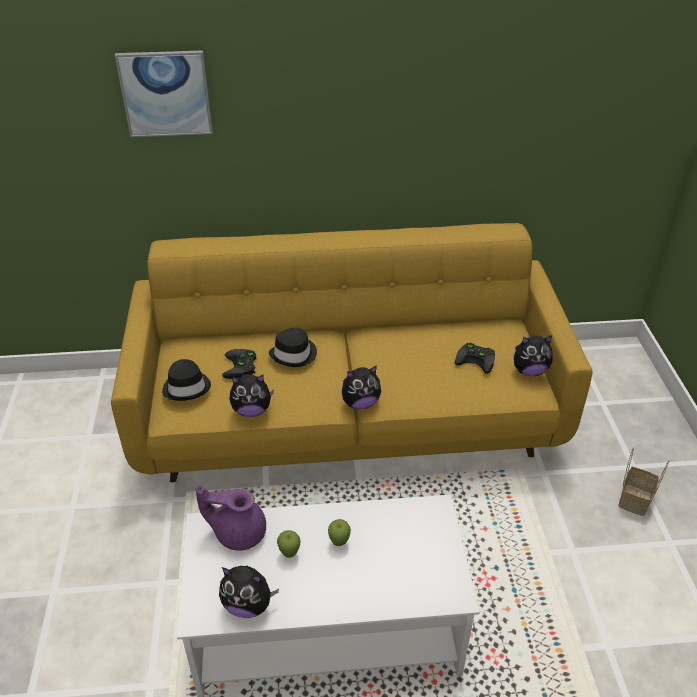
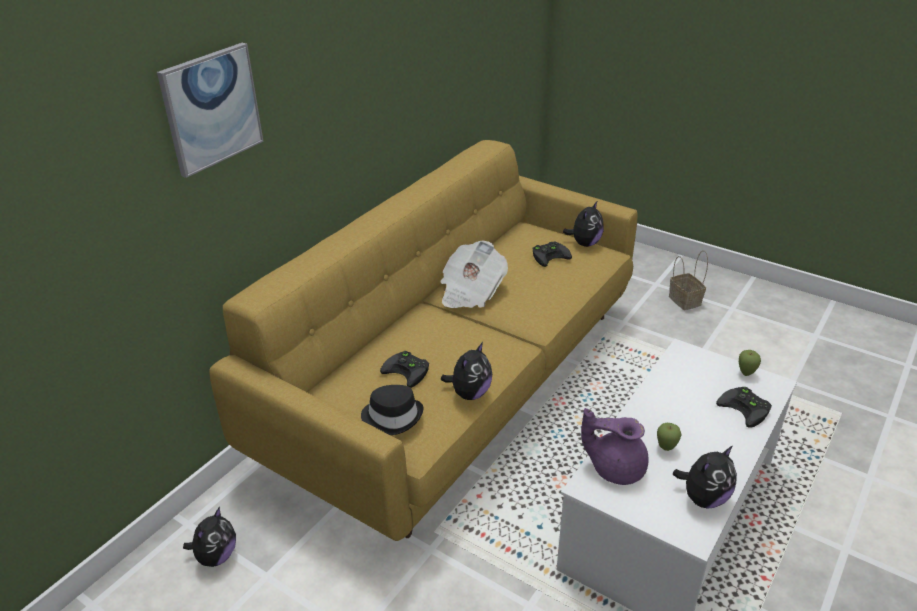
camera: 50 degrees left, 5 degrees down
purple teapot [195,485,266,551] -> purple teapot turned 60 degrees clockwise [581,408,648,485]
black hat [269,328,317,367] -> none
apple [328,519,351,546] -> apple moved to [739,350,761,376]
plush toy [342,365,381,410] -> plush toy moved to [183,506,236,567]
none -> newspaper [440,240,508,308]
none -> black game controller [716,387,772,428]

